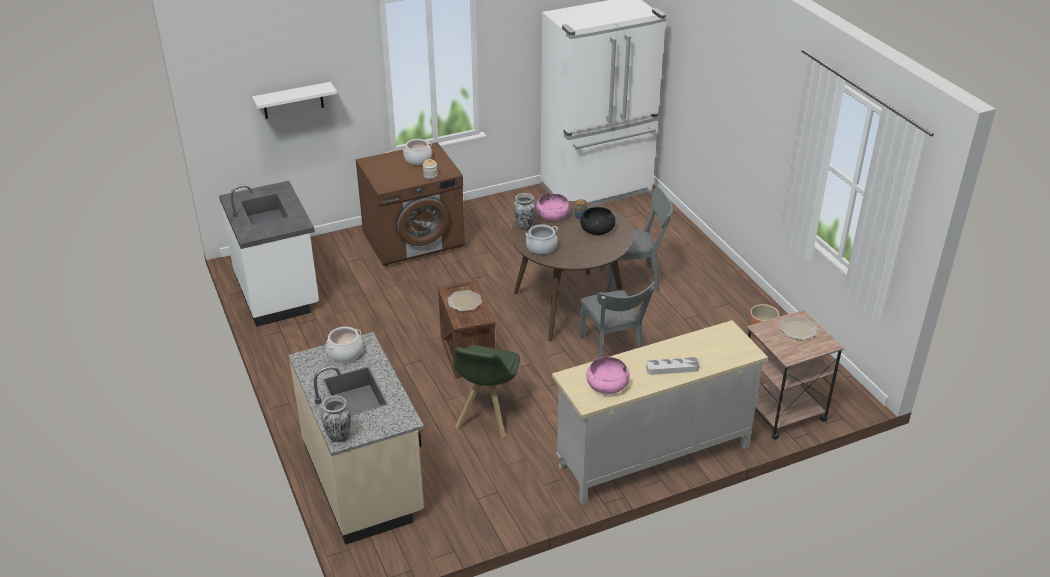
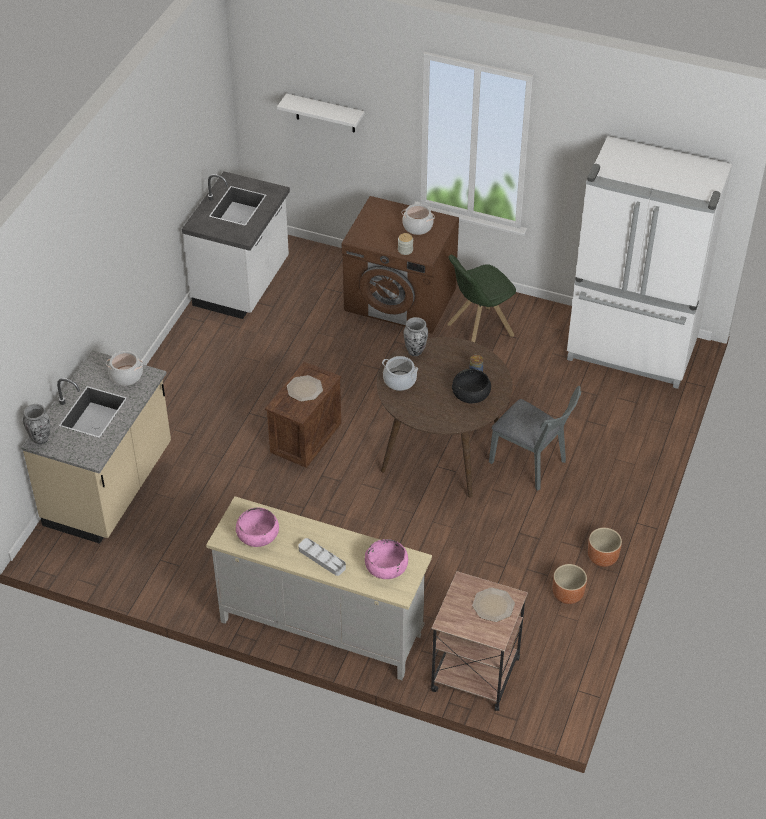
camera: 45 degrees right, 10 degrees up
green chair [454,345,521,438] -> green chair moved to [447,255,516,342]
pink bowl [536,193,570,221] -> pink bowl moved to [365,539,408,579]
grey chair [579,282,655,358] -> none
none -> brown planter [588,528,622,567]

